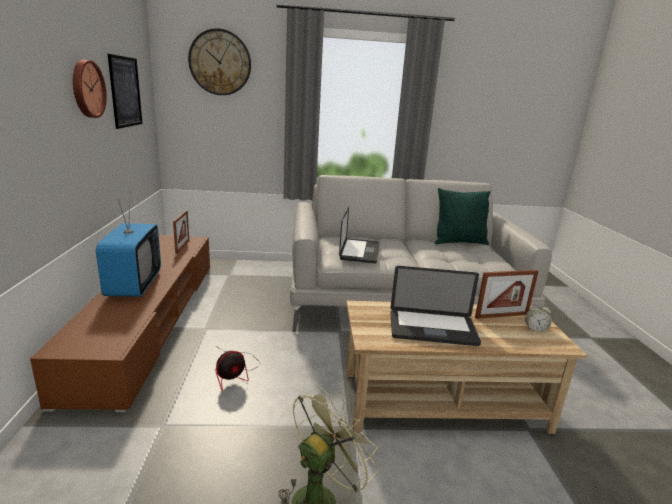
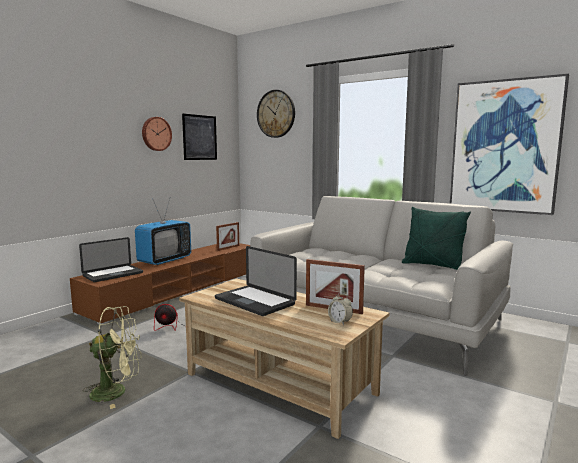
camera: 40 degrees right, 10 degrees down
laptop [339,207,380,263] -> laptop moved to [79,237,143,282]
none -> picture [450,74,569,215]

